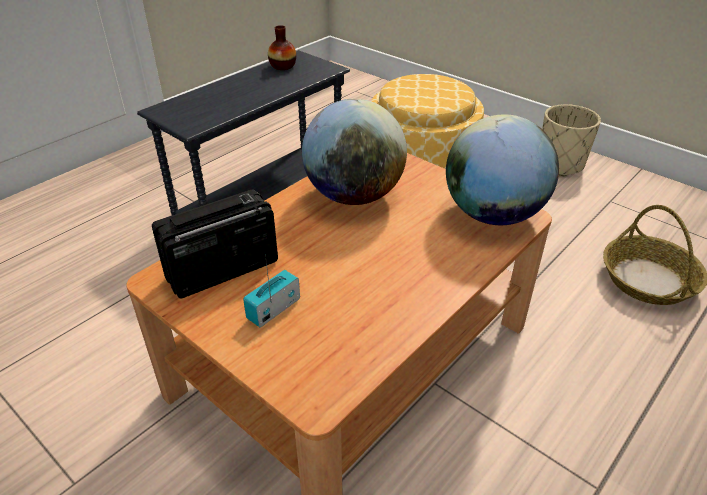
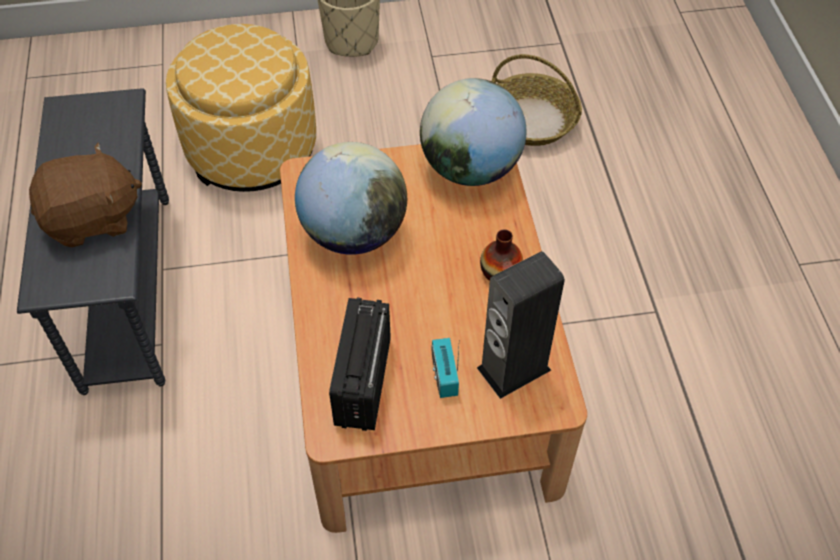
camera: 50 degrees left, 15 degrees up
vase [268,25,296,70] -> vase moved to [480,229,523,281]
none -> brown plush toy [29,143,142,248]
none -> speaker [477,251,565,399]

